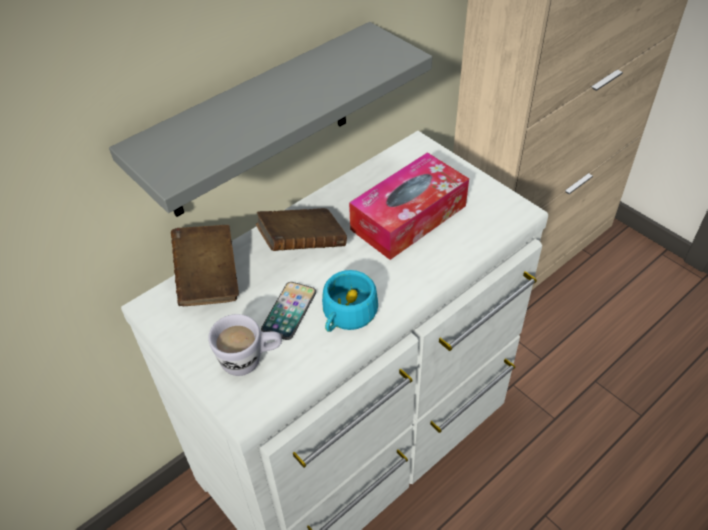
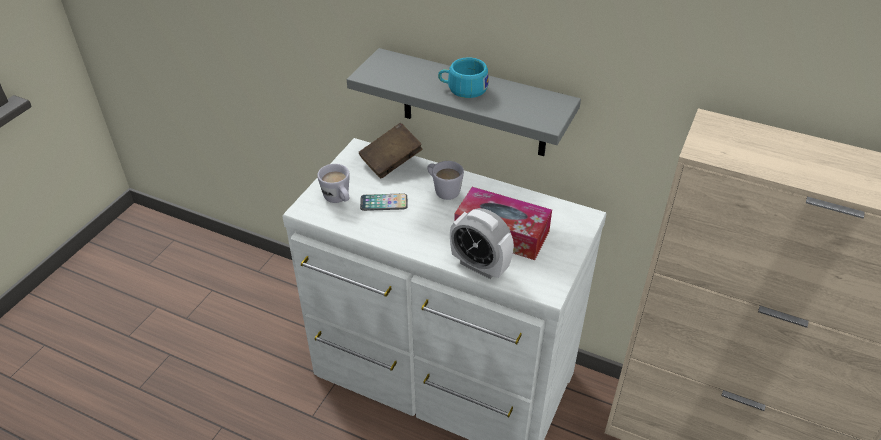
camera: 65 degrees right, 5 degrees down
brown book [256,208,347,251] -> white mug [427,161,464,200]
turquoise cup [322,270,378,332] -> turquoise cup moved to [438,57,489,98]
none -> alarm clock [450,208,514,279]

